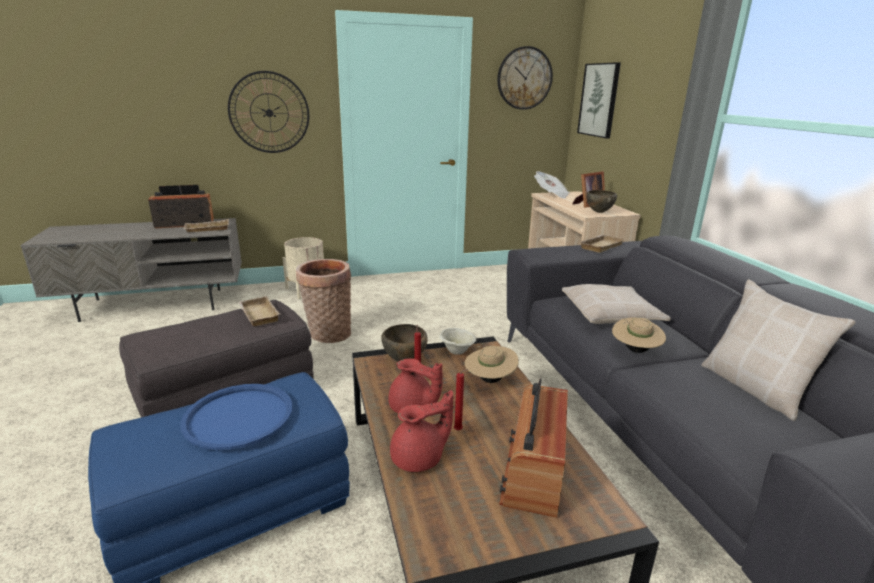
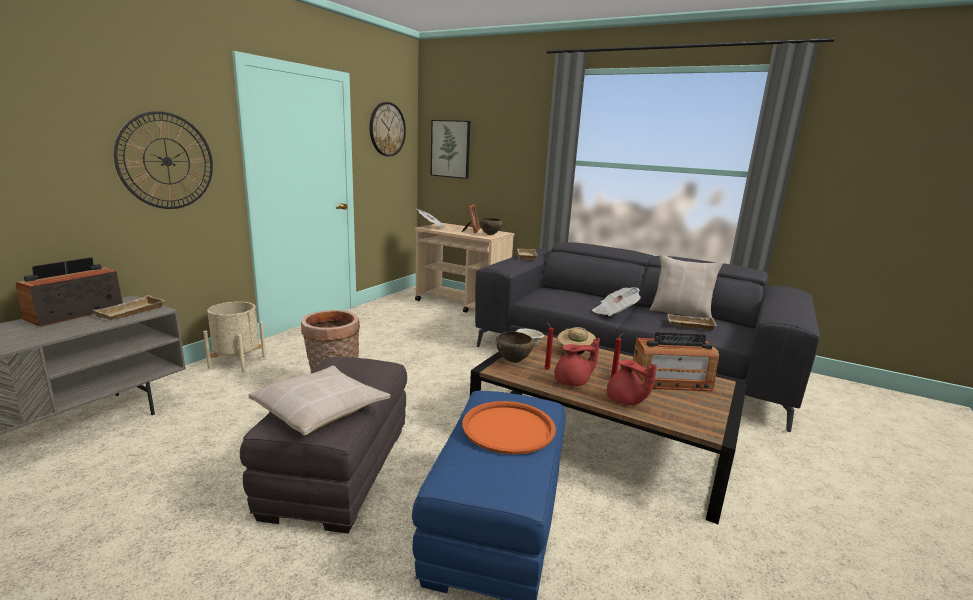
camera: 45 degrees left, 5 degrees down
blue tray [180,384,293,450] -> orange tray [462,401,556,454]
beige tray [238,296,280,326] -> beige tray moved to [667,313,717,330]
red teapot [390,390,453,472] -> red teapot turned 120 degrees clockwise [606,359,657,405]
radio [499,378,568,518] -> radio turned 60 degrees counterclockwise [633,332,719,391]
beige pillow [562,284,671,324] -> beige pillow moved to [249,366,390,436]
beige hat [612,318,666,353] -> newspaper [592,287,641,316]

